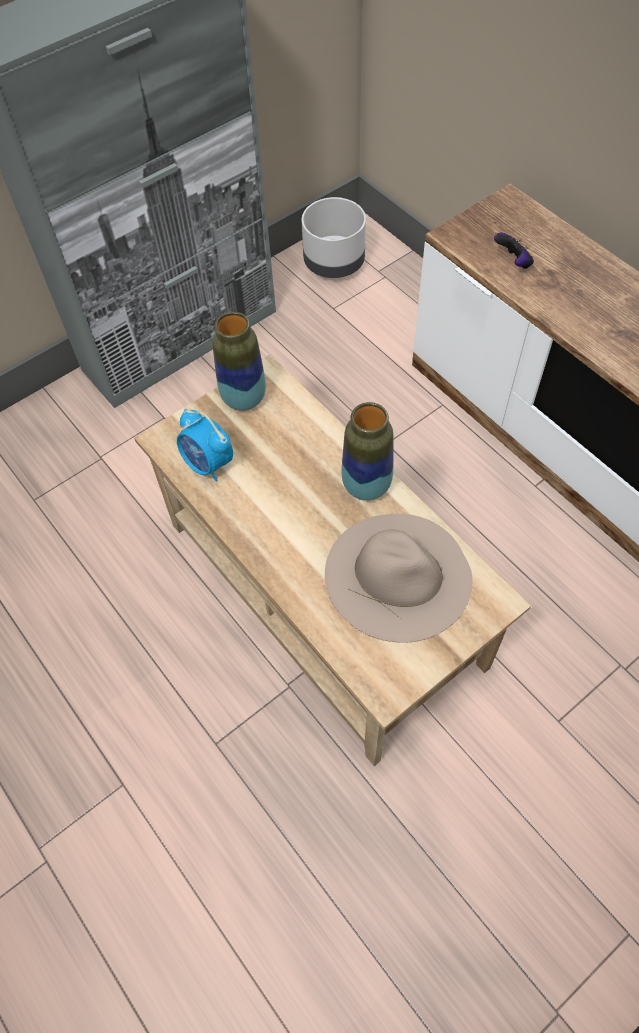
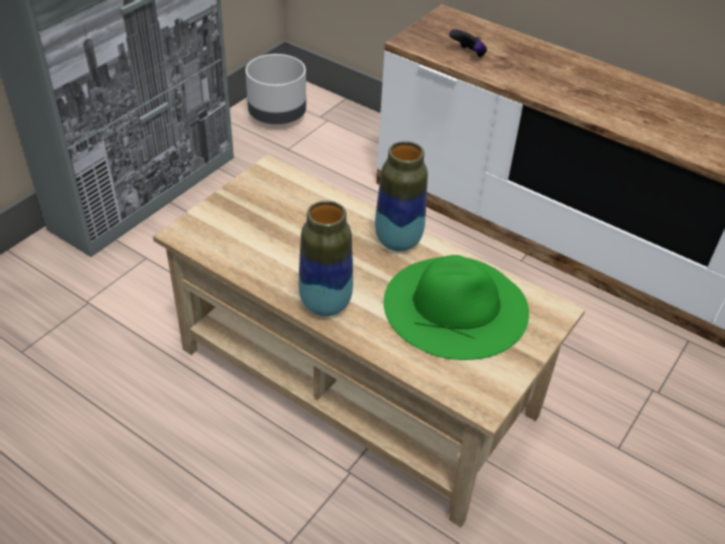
camera: 20 degrees left, 15 degrees down
alarm clock [177,409,233,482] -> none
vase [212,312,266,411] -> vase moved to [299,201,353,316]
beige hat [325,514,472,643] -> green hat [384,255,529,360]

